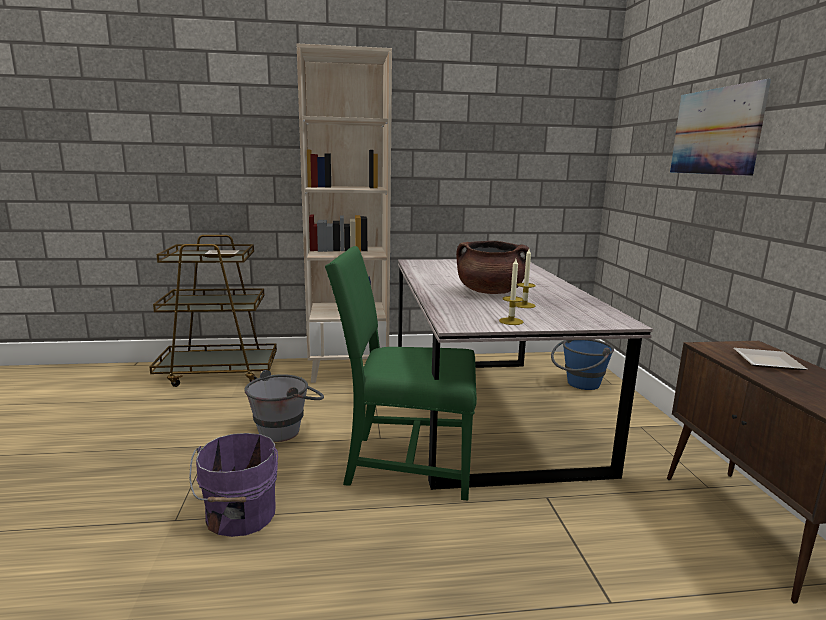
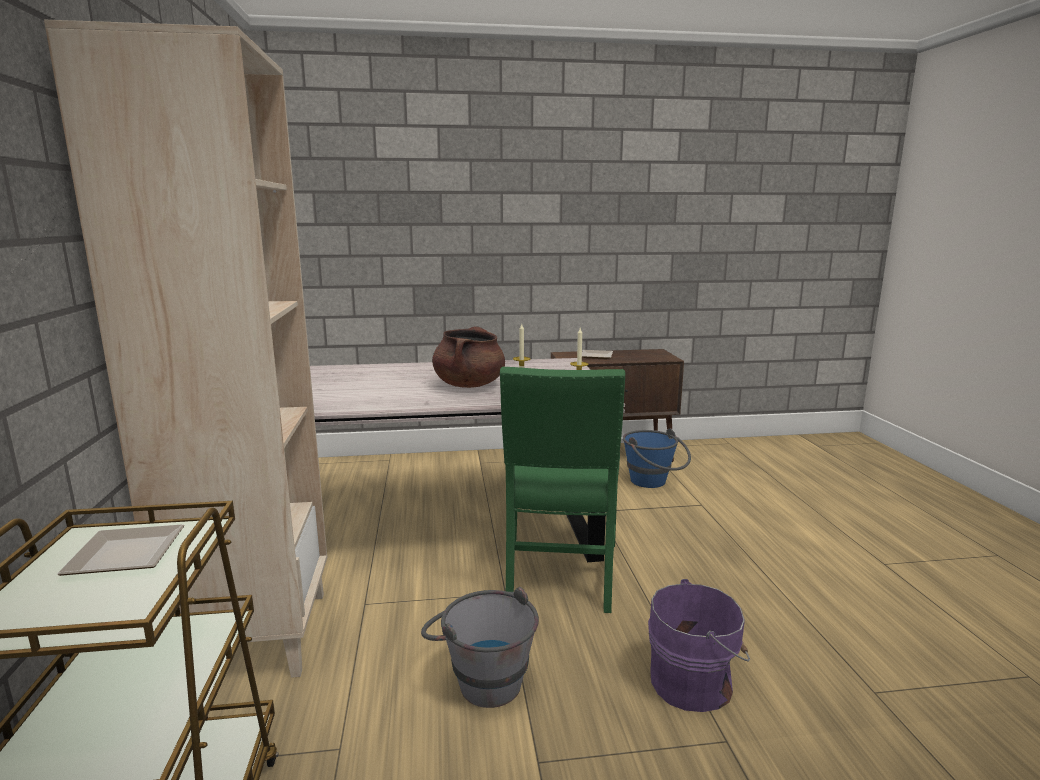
camera: 90 degrees left, 0 degrees up
blue bucket [551,339,614,390] -> blue bucket moved to [623,429,691,488]
picture [670,79,771,176] -> none

